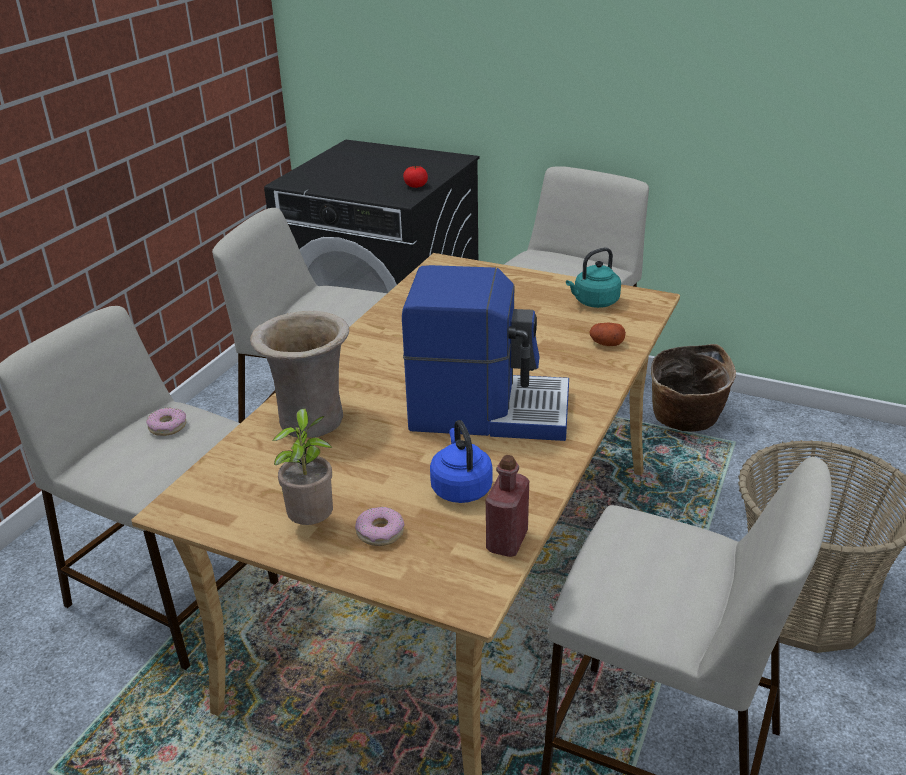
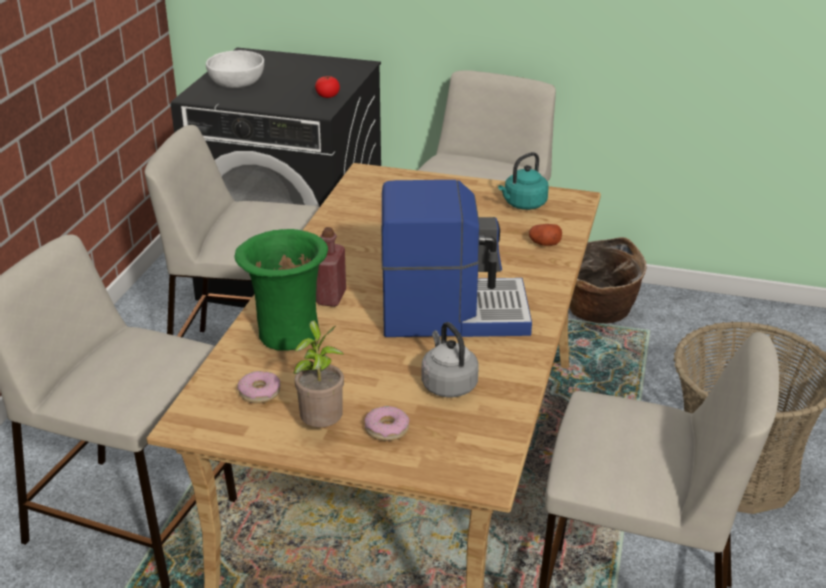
camera: 10 degrees left, 0 degrees up
donut [146,408,186,436] -> donut moved to [238,371,281,403]
beige vase [250,311,349,438] -> green vase [234,229,328,351]
blue kettle [430,420,493,503] -> grey kettle [422,322,478,398]
red bottle [486,455,529,557] -> red bottle moved to [316,227,346,307]
none -> white bowl [206,50,264,88]

